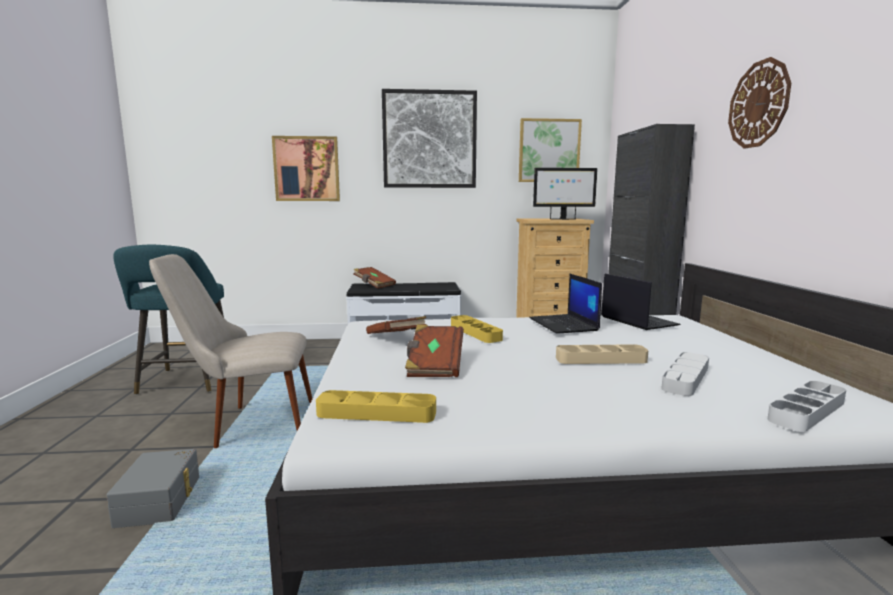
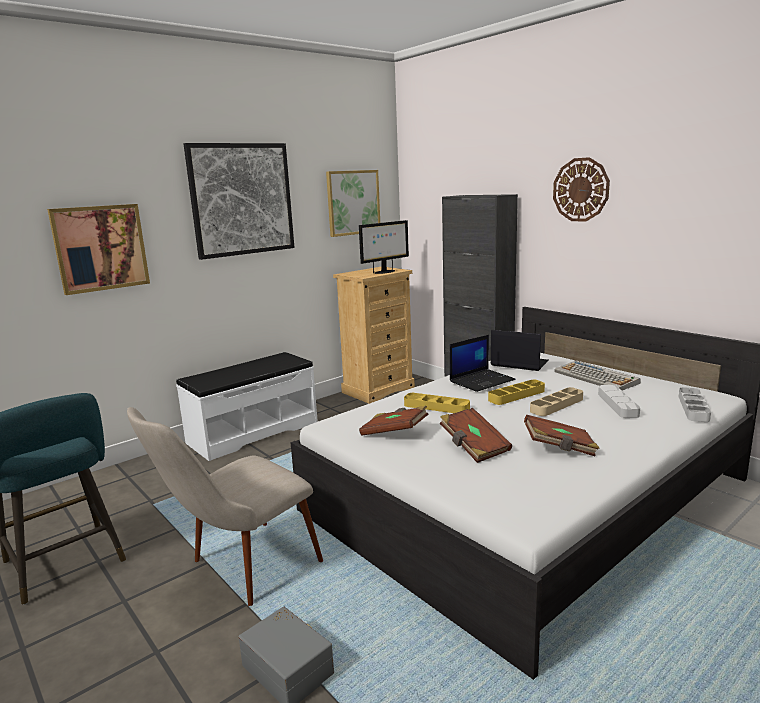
camera: 35 degrees left, 5 degrees up
yellow tray [316,390,436,423] -> yellow tray moved to [488,380,545,405]
brown book [353,267,396,289] -> brown book moved to [524,415,600,456]
laptop [529,274,602,334] -> laptop turned 75 degrees counterclockwise [450,335,516,392]
none -> keyboard [554,361,641,390]

